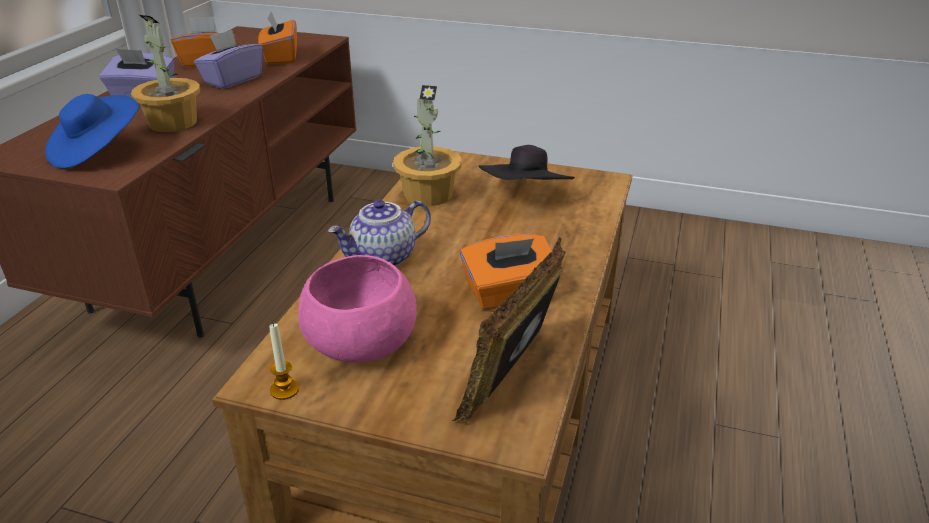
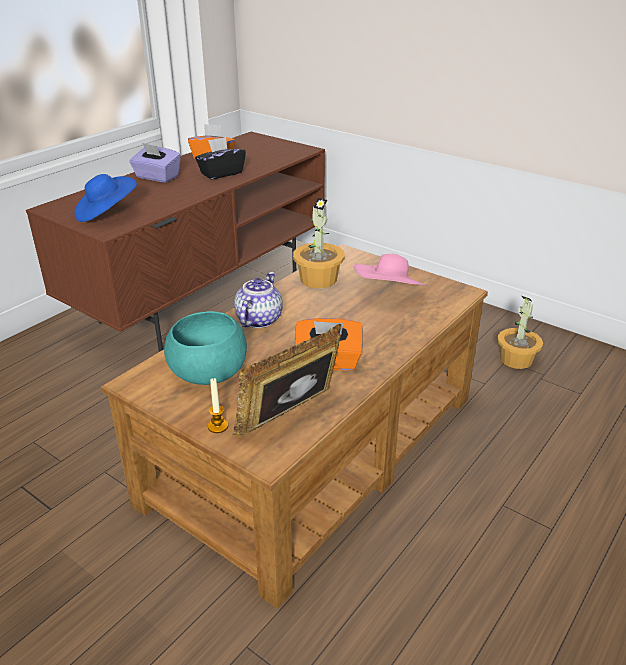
camera: 20 degrees right, 0 degrees up
potted plant [131,15,200,132] -> potted plant moved to [497,296,543,369]
purple tissue box [194,30,263,89] -> black tissue box [195,137,246,180]
orange tissue box [258,12,297,65] -> none
candle [269,323,299,400] -> candle moved to [208,378,228,433]
pink bowl [298,255,417,363] -> turquoise bowl [164,311,247,385]
teapot [328,200,431,267] -> teapot turned 120 degrees clockwise [234,272,283,328]
black hat [479,145,575,180] -> pink hat [354,254,427,286]

